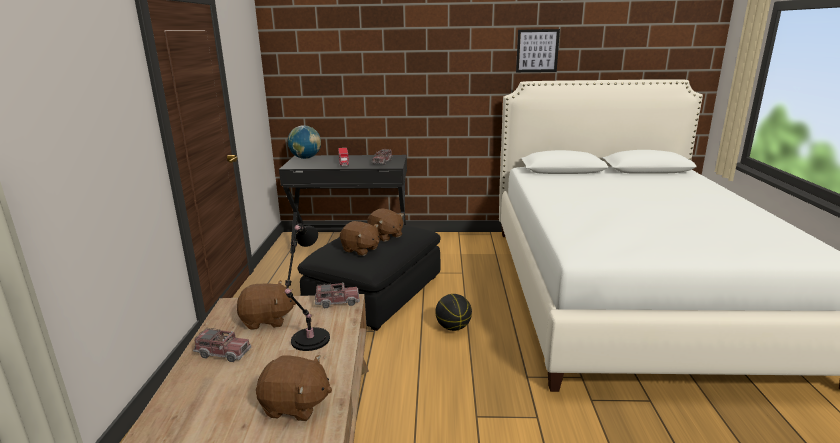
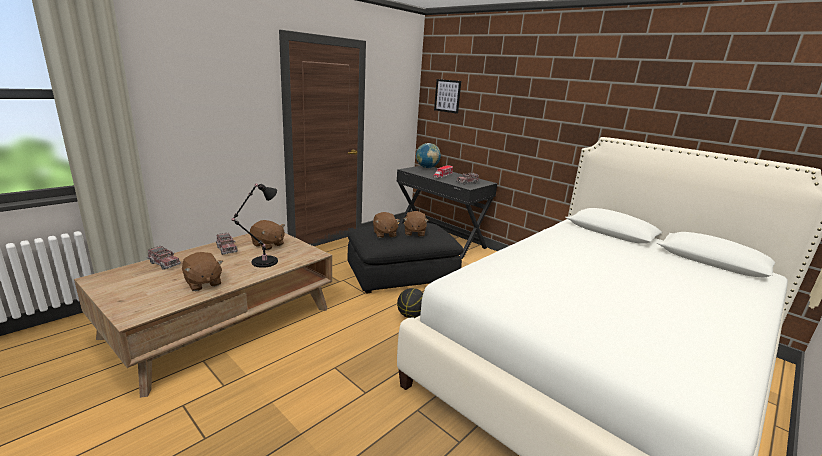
camera: 40 degrees right, 0 degrees up
toy truck [315,283,360,308] -> toy truck moved to [147,246,181,270]
picture [516,29,560,72] -> picture moved to [434,79,461,114]

